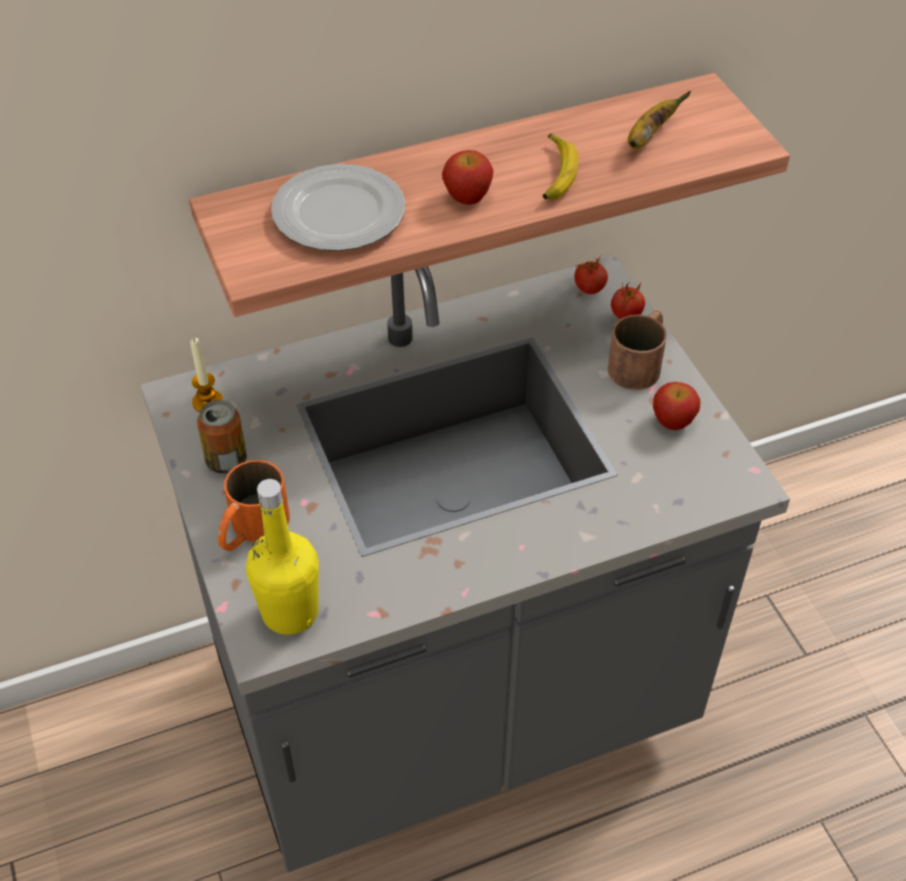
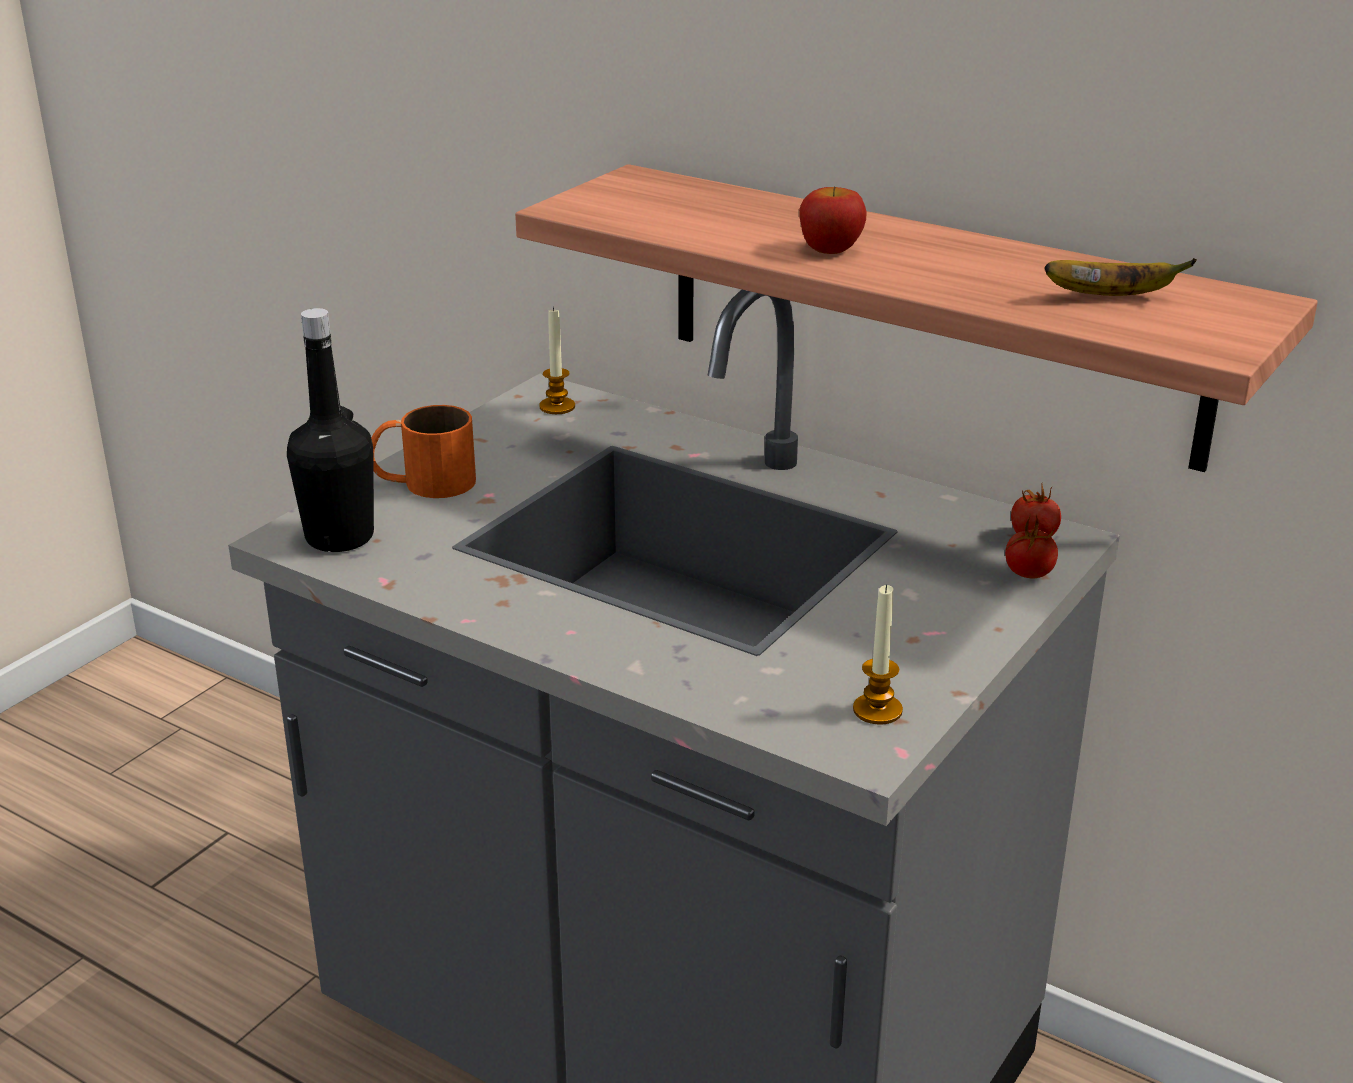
camera: 55 degrees right, 20 degrees down
can [197,400,247,473] -> none
yellow bottle [246,479,319,635] -> black bottle [287,308,374,552]
plate [271,164,405,251] -> none
banana [543,134,578,199] -> none
brown mug [608,310,667,390] -> none
apple [653,382,701,430] -> none
none -> candle [853,584,903,724]

